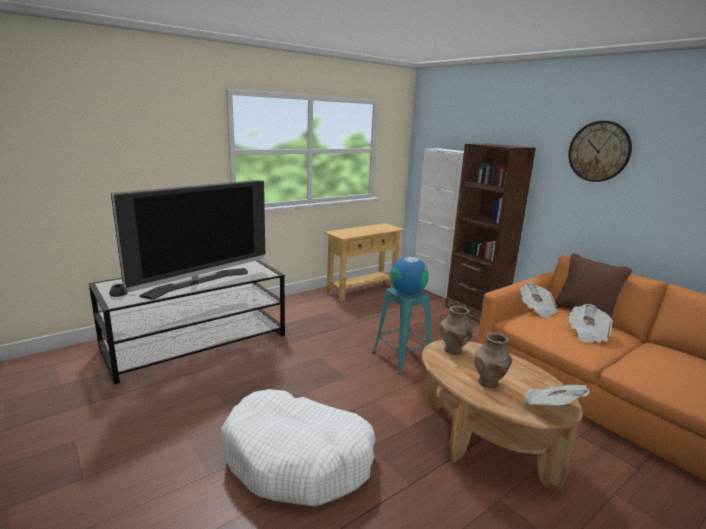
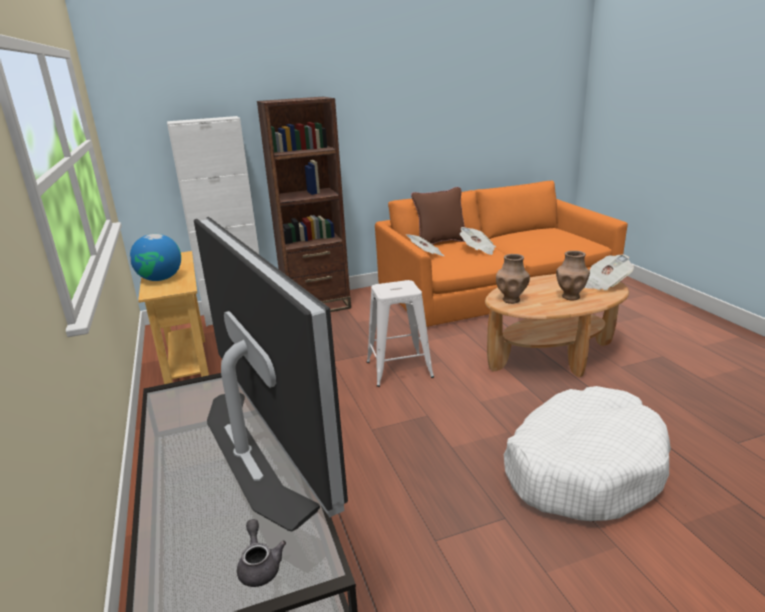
camera: 70 degrees left, 5 degrees up
turquoise stool [372,288,431,374] -> white stool [367,280,434,387]
globe [390,256,429,295] -> globe moved to [130,234,181,281]
wall clock [568,121,632,182] -> none

